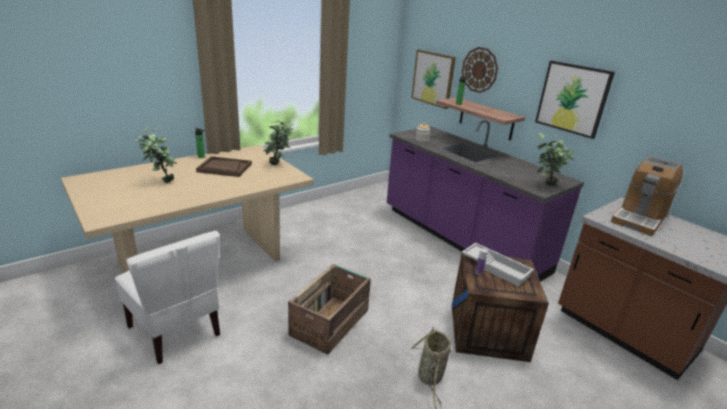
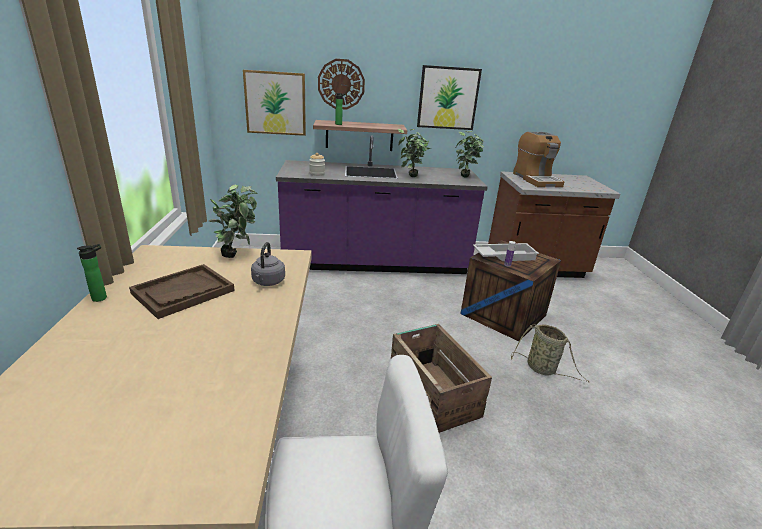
camera: 55 degrees left, 0 degrees up
potted plant [135,126,177,183] -> potted plant moved to [398,129,431,177]
none -> grey kettle [251,242,285,286]

